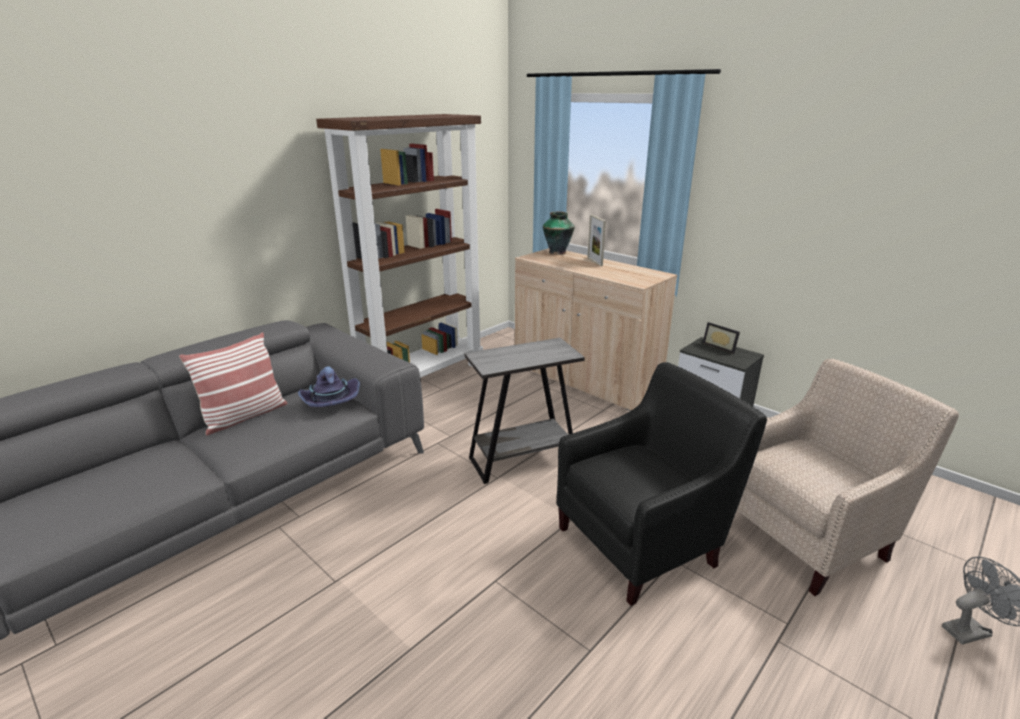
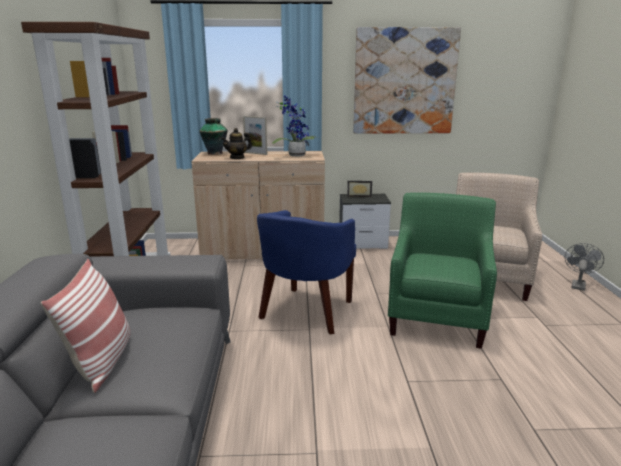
camera: 45 degrees left, 5 degrees down
purple hat [298,366,360,407] -> none
grey side table [465,338,585,484] -> blue armchair [257,210,356,335]
black armchair [556,362,767,606] -> green armchair [388,192,497,349]
none -> teapot [221,128,252,159]
none -> potted plant [272,95,320,157]
none -> picture [353,27,461,134]

